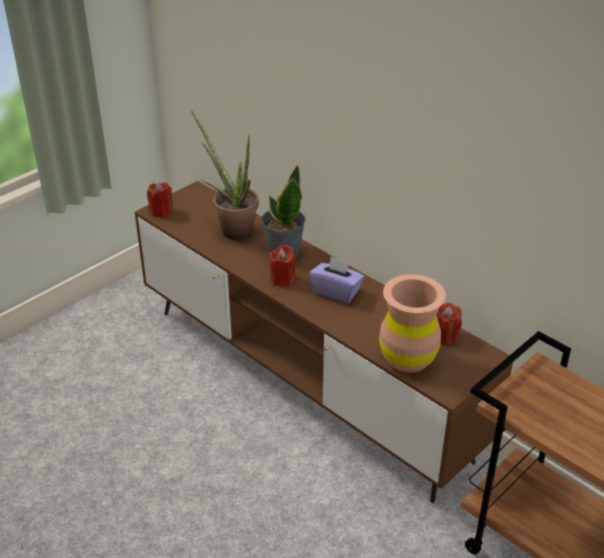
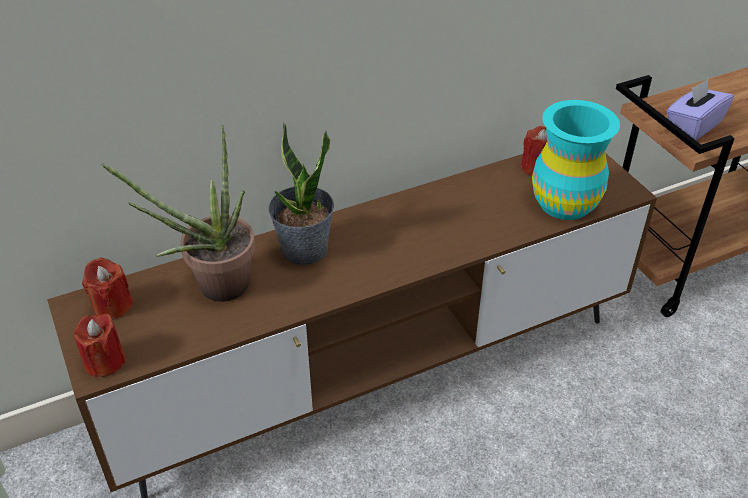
camera: 70 degrees left, 5 degrees up
red candle [269,245,295,286] -> red candle moved to [82,258,133,320]
purple tissue box [309,256,364,303] -> purple tissue box moved to [667,79,734,140]
brown vase [379,274,446,373] -> turquoise vase [532,100,620,220]

